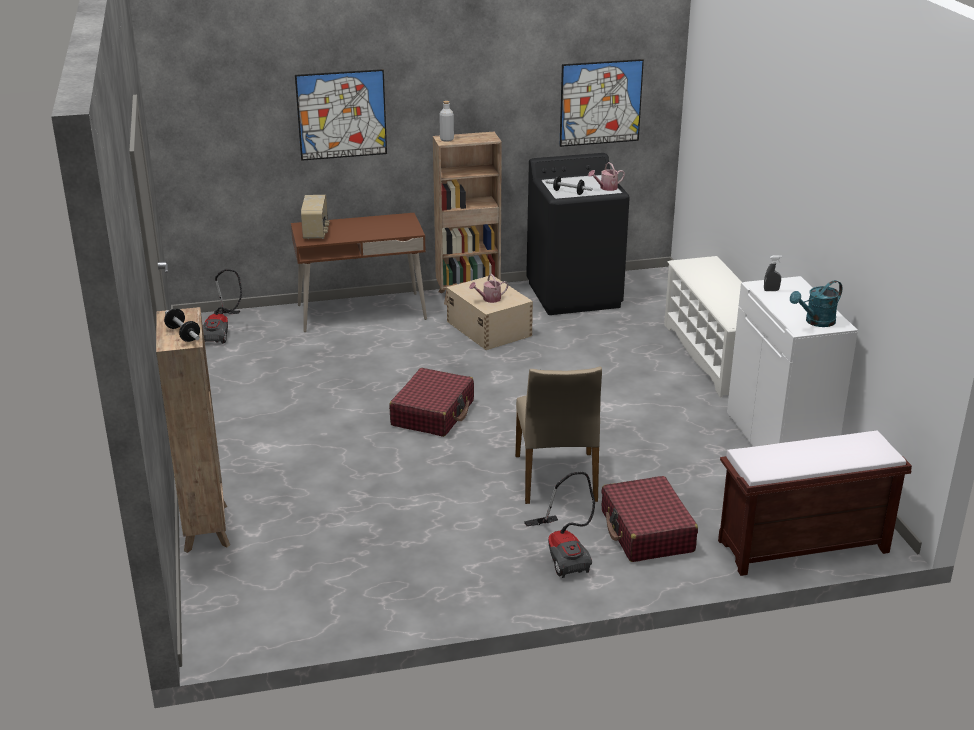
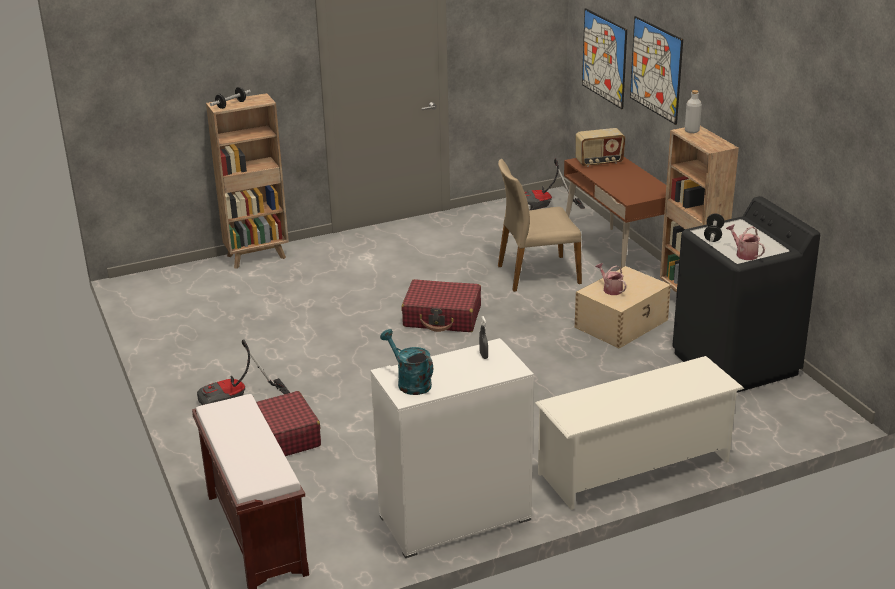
camera: 80 degrees right, 0 degrees up
beige chair [515,367,602,504] -> beige chair moved to [498,159,582,292]
picture [560,59,644,147] -> picture moved to [582,8,627,109]

